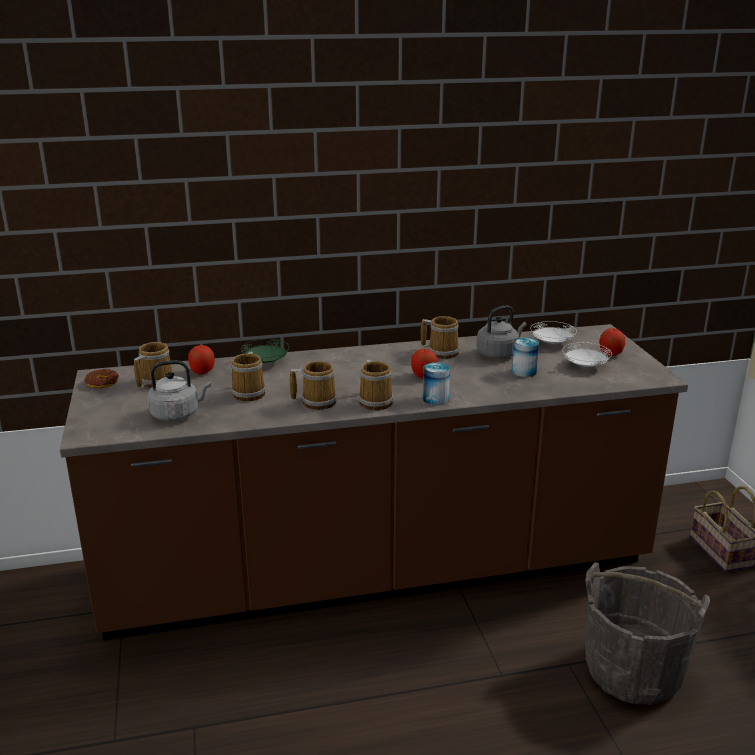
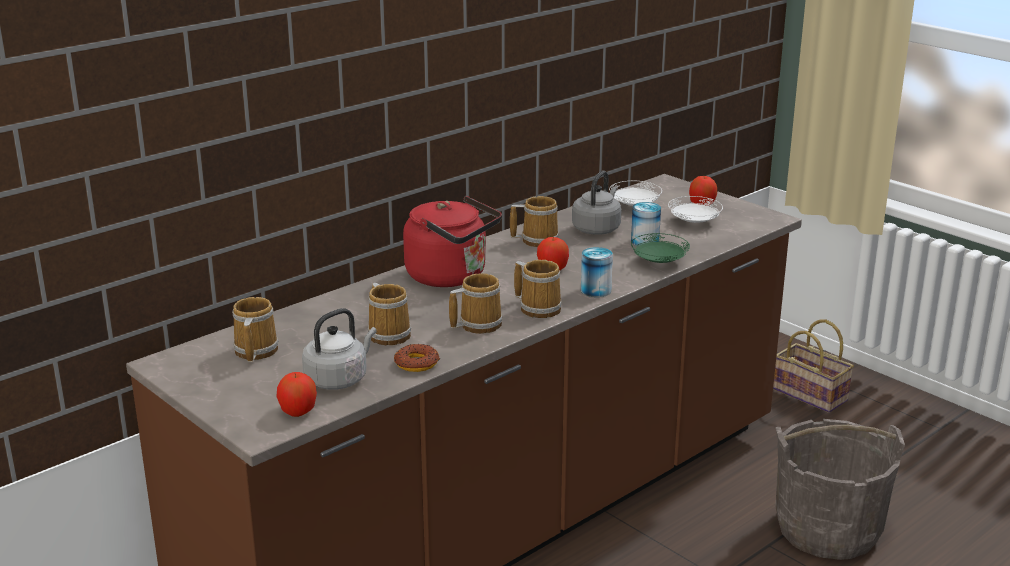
camera: 30 degrees left, 0 degrees up
donut [85,369,119,388] -> donut moved to [394,344,440,372]
apple [188,345,215,374] -> apple moved to [276,372,317,417]
green plate [241,339,289,363] -> green plate moved to [631,233,690,263]
none -> red kettle [403,196,502,287]

